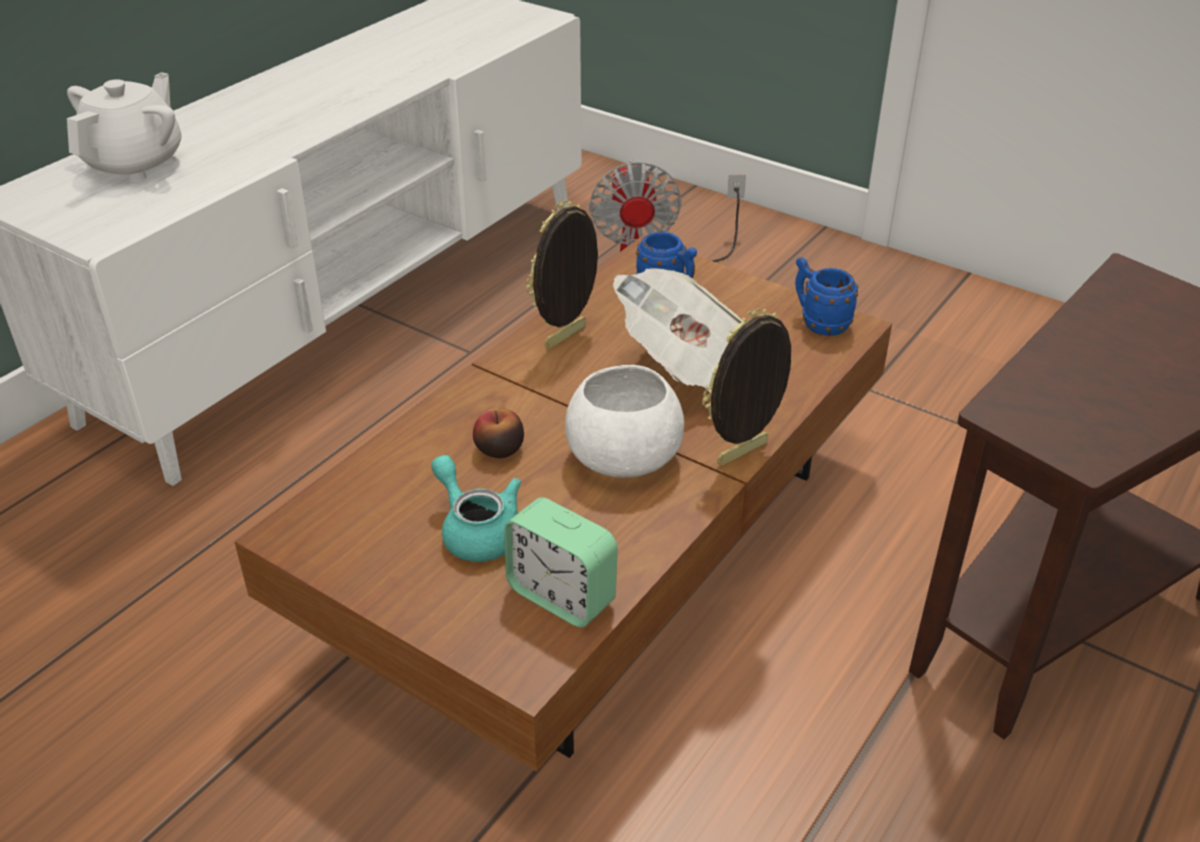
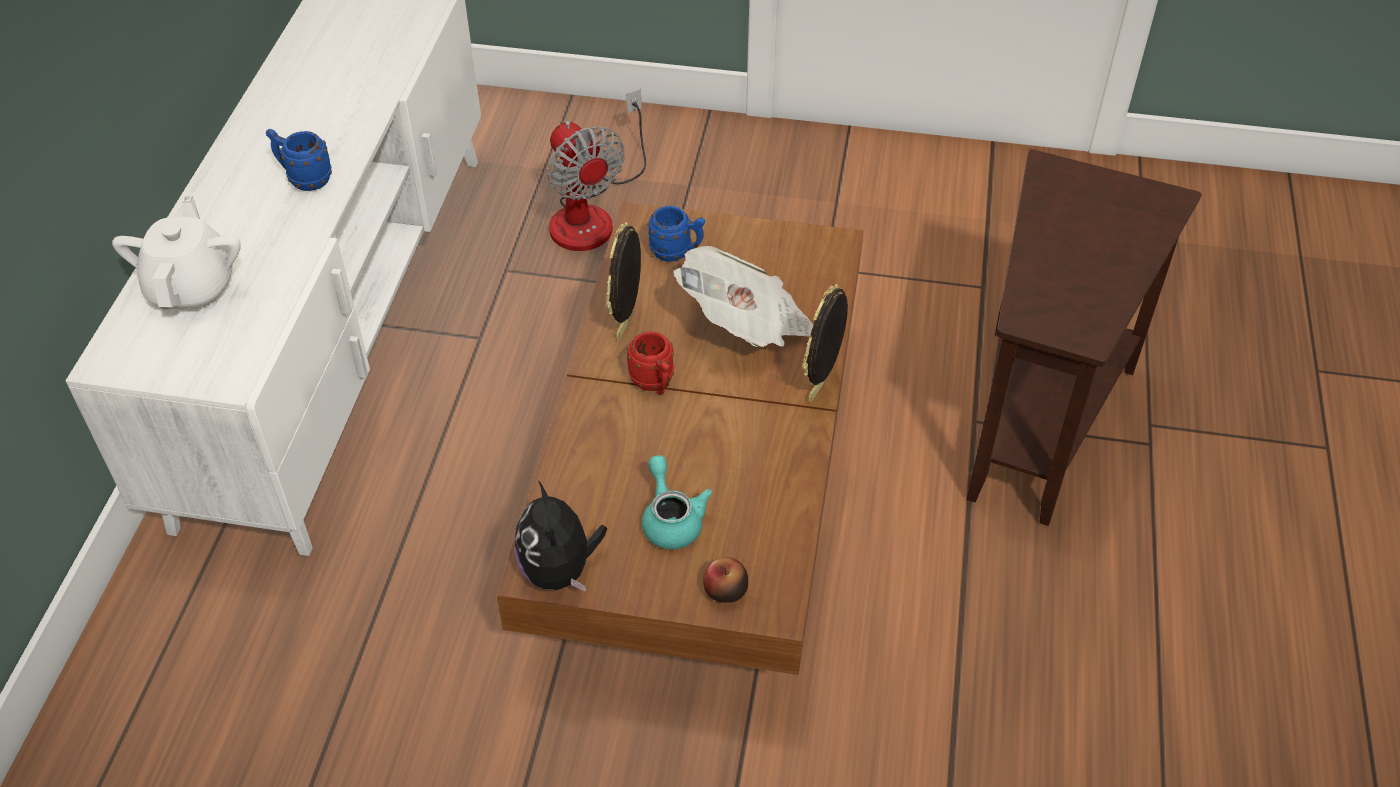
camera: 25 degrees left, 10 degrees up
turquoise teapot [431,455,521,562] -> turquoise teapot turned 45 degrees clockwise [642,455,712,549]
apple [473,408,524,458] -> apple moved to [703,557,748,603]
alarm clock [504,497,618,628] -> none
white bowl [565,365,684,478] -> none
blue mug [795,257,858,336] -> blue mug moved to [266,129,332,191]
none -> plush toy [515,481,607,592]
none -> red mug [627,331,674,395]

